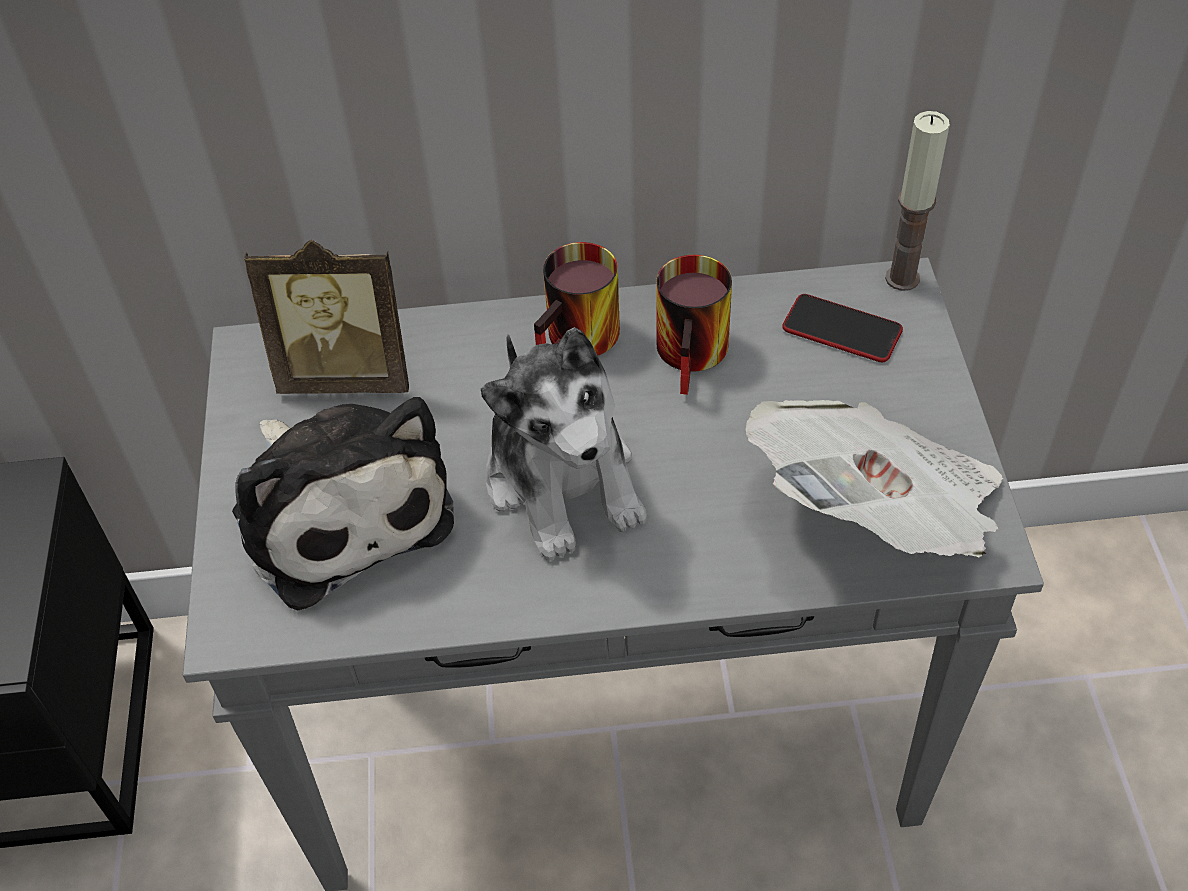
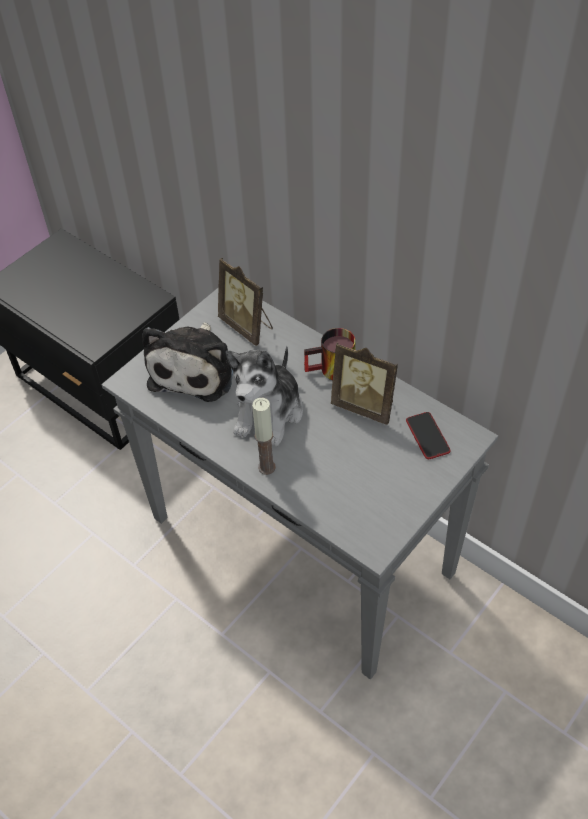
camera: 45 degrees right, 0 degrees up
mug [656,254,732,395] -> picture frame [331,343,398,425]
newspaper [746,400,1003,558] -> none
candle [885,111,950,291] -> candle moved to [252,398,276,475]

